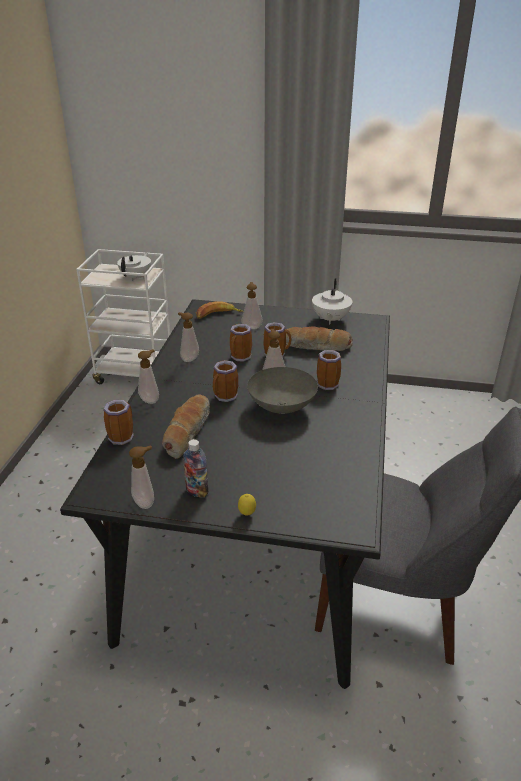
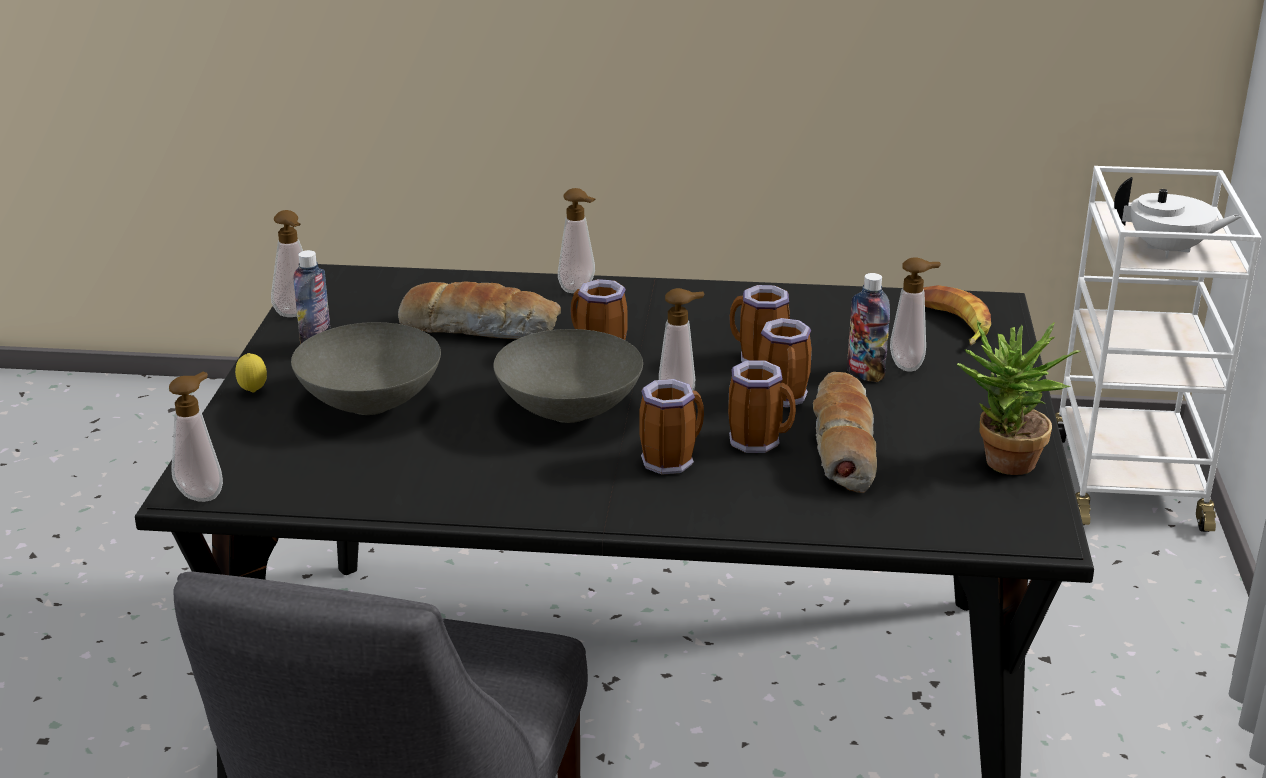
camera: 85 degrees right, 5 degrees down
mug [103,400,134,445] -> mug moved to [728,361,796,453]
soap dispenser [178,312,199,362] -> soap dispenser moved to [169,372,223,502]
white teapot [312,278,352,324] -> potted plant [957,321,1081,475]
none -> grey bowl [291,322,441,415]
none -> bottle [847,273,890,382]

